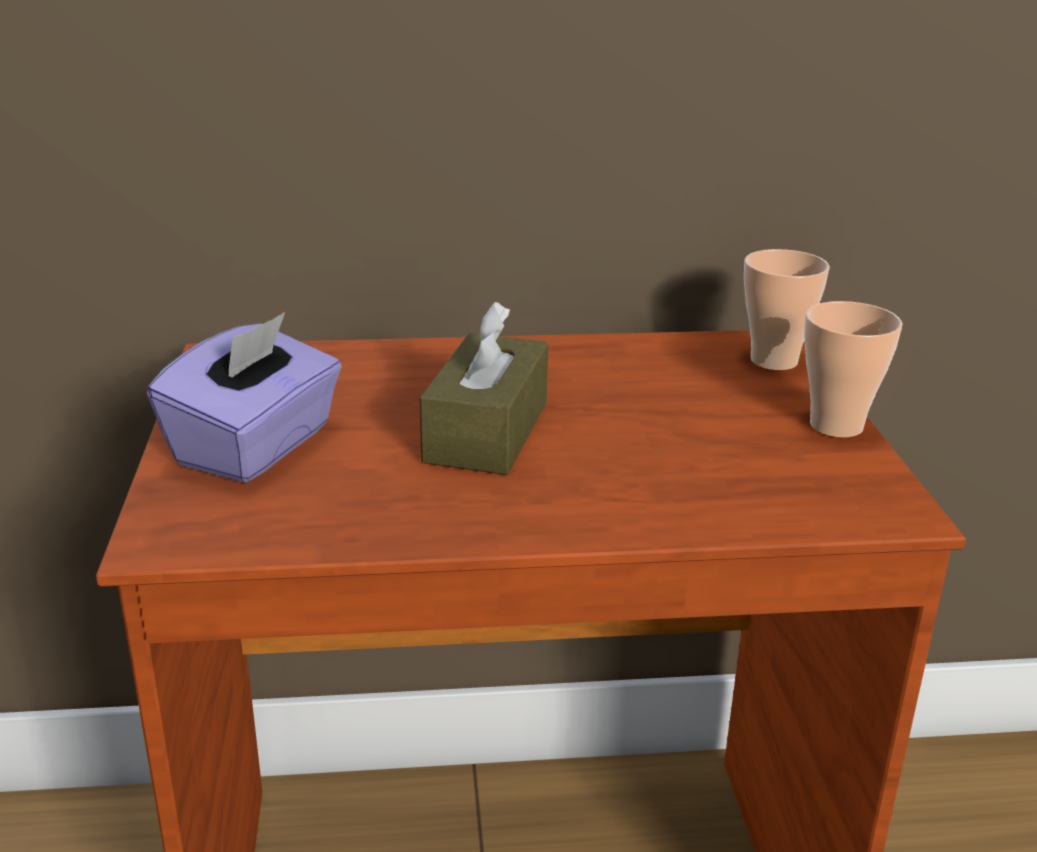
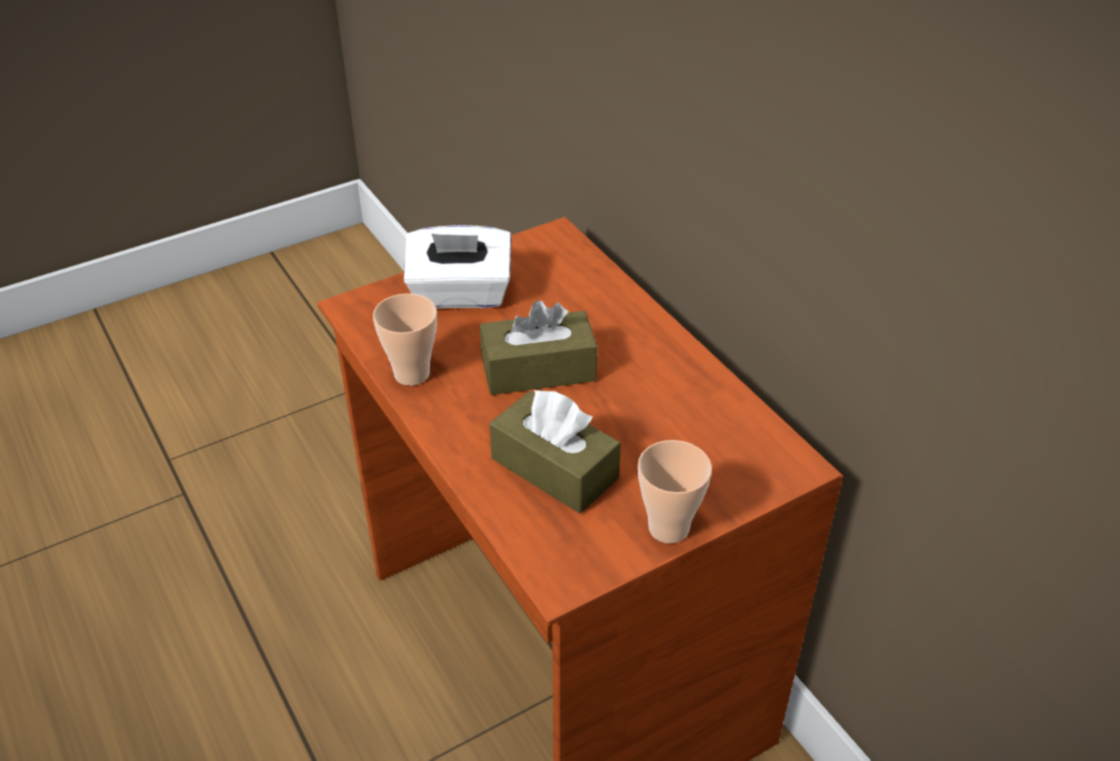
camera: 65 degrees right, 15 degrees up
purple tissue box [147,312,342,483] -> white tissue box [404,225,511,309]
cup [744,249,830,371] -> cup moved to [373,293,437,386]
none -> brown tissue box [490,389,621,513]

